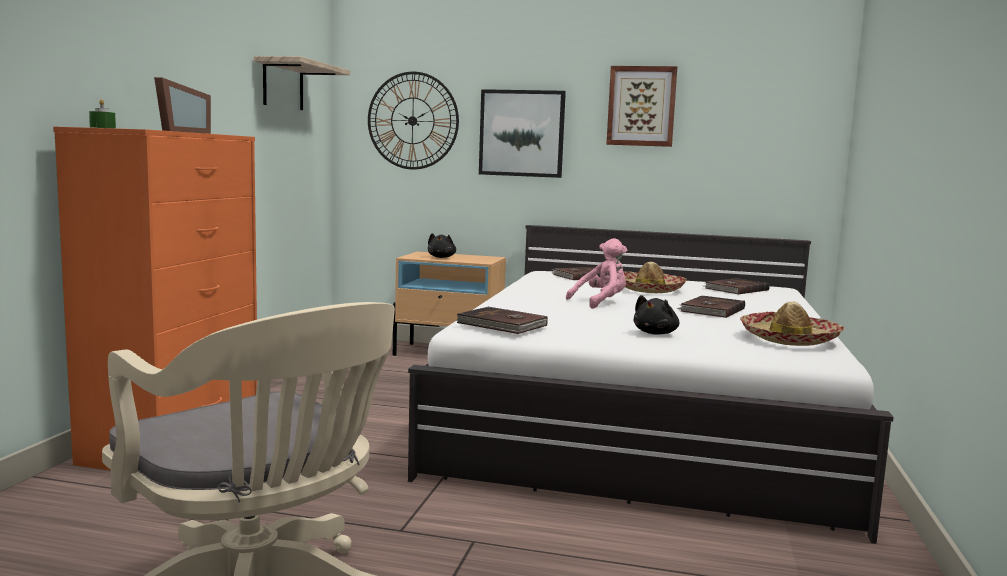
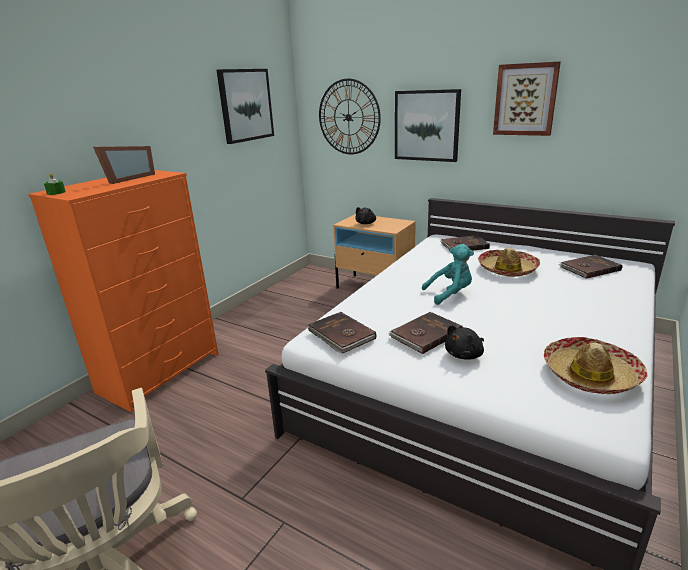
camera: 20 degrees right, 15 degrees up
shelf [254,56,350,110] -> picture [216,69,274,144]
pink plush toy [566,238,627,309] -> turquoise plush toy [422,244,474,305]
brown book [677,296,745,318] -> brown book moved to [388,312,463,354]

